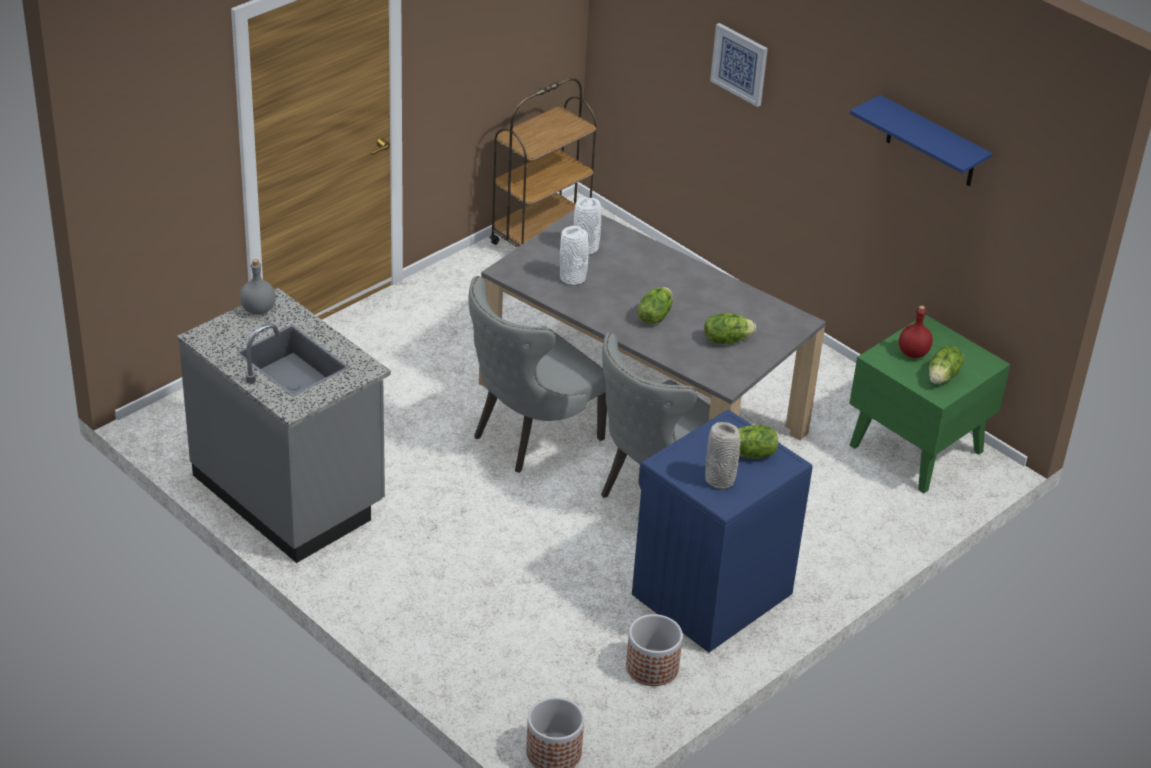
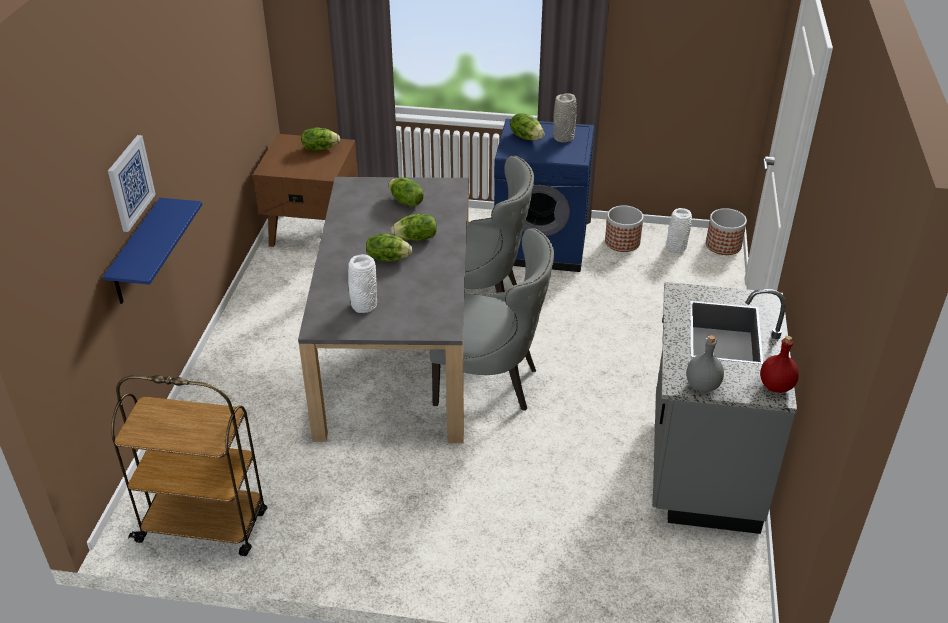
camera: 125 degrees left, 0 degrees up
white vase [560,226,589,285] -> white vase moved to [667,208,692,253]
green nightstand [849,314,1010,493] -> brown nightstand [253,134,358,247]
blue shelf [850,95,993,186] -> blue shelf moved to [103,198,202,304]
red bottle [899,305,933,358] -> red bottle moved to [760,336,799,393]
none -> lettuce [366,234,413,262]

